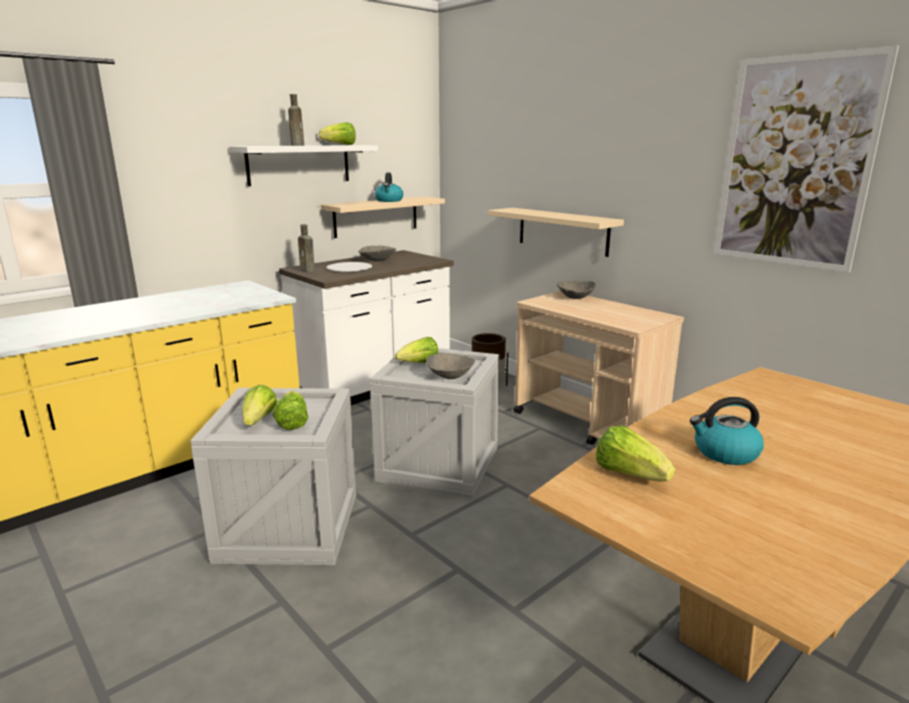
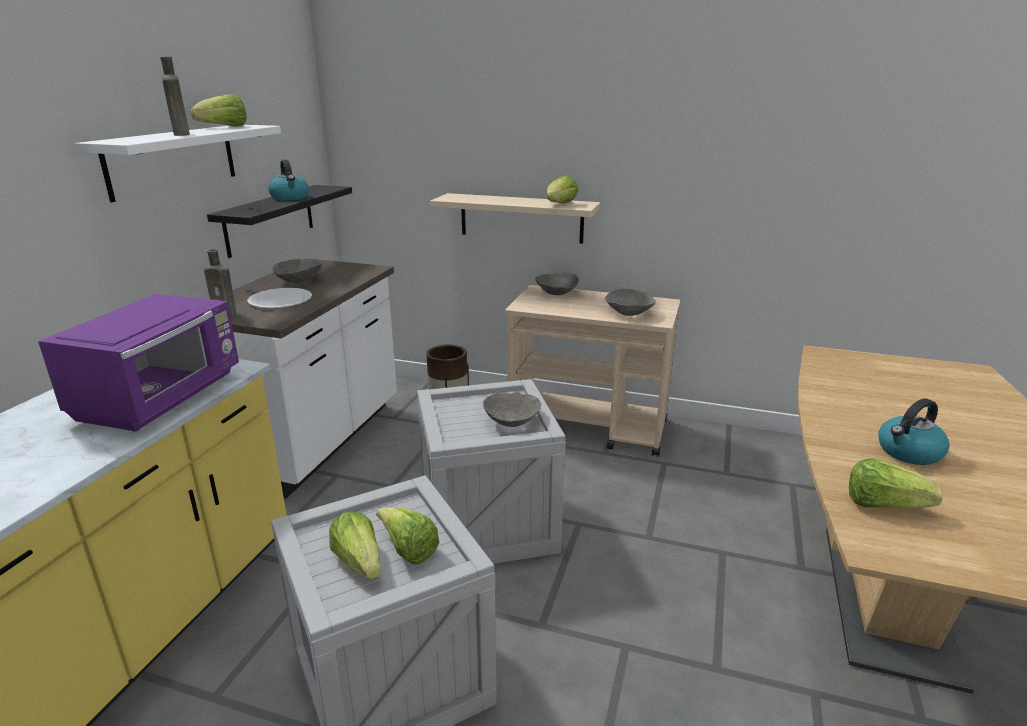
camera: 30 degrees left, 5 degrees up
beige shelf [321,197,445,238] -> black shelf [207,185,352,258]
lettuce [395,337,438,363] -> lettuce moved to [546,175,578,203]
picture [714,46,899,272] -> none
none -> purple microwave [38,294,239,432]
none -> grey bowl [605,289,656,316]

